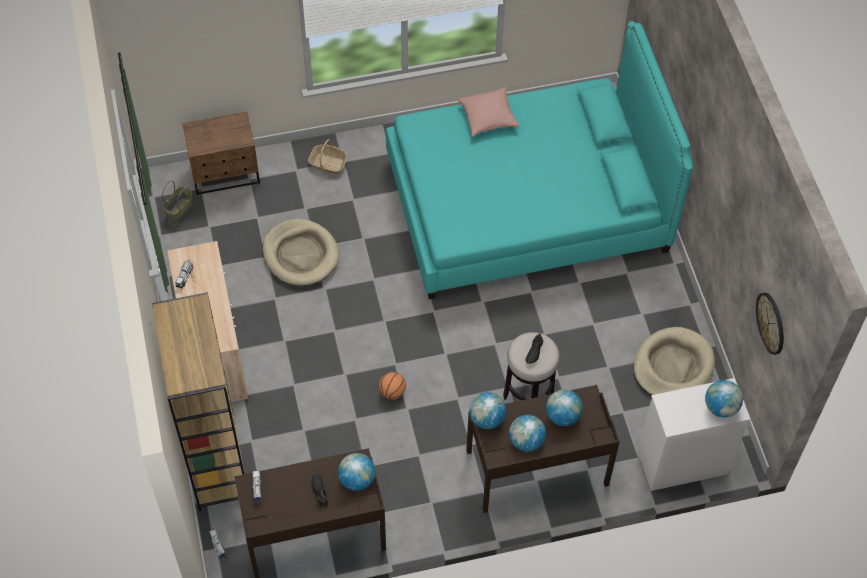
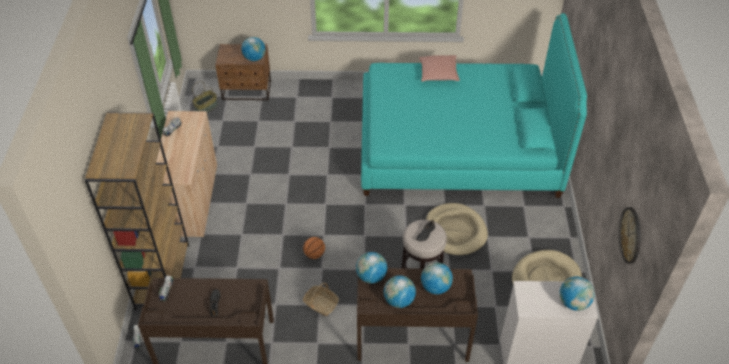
camera: 15 degrees right, 10 degrees down
beige dog bed [262,219,339,286] -> beige dog bed moved to [426,203,488,256]
basket [308,139,347,174] -> basket moved to [303,283,339,316]
globe [338,453,375,491] -> globe moved to [241,37,266,61]

